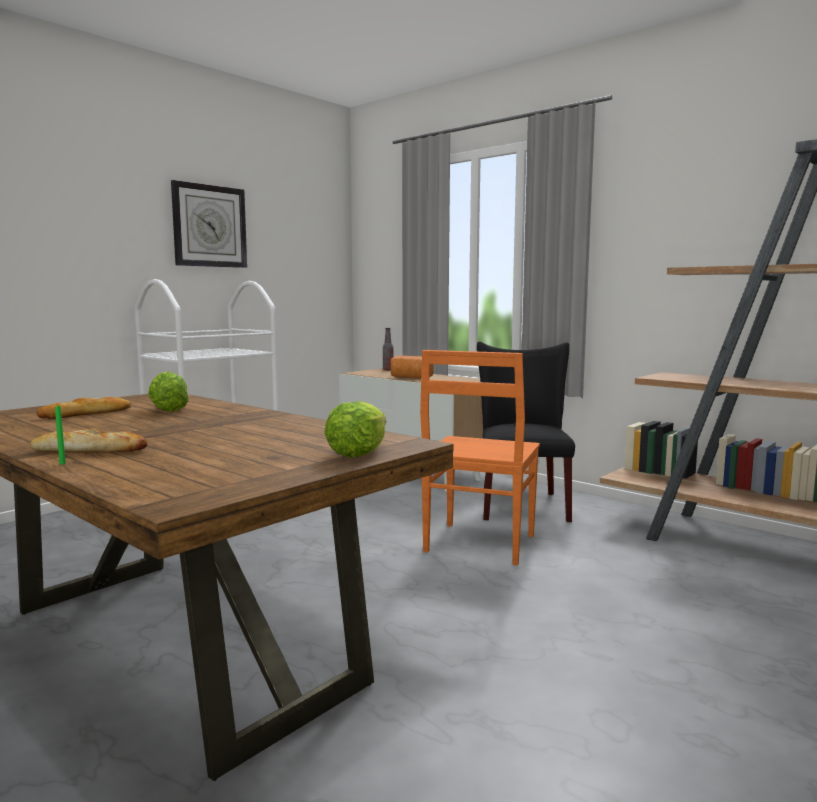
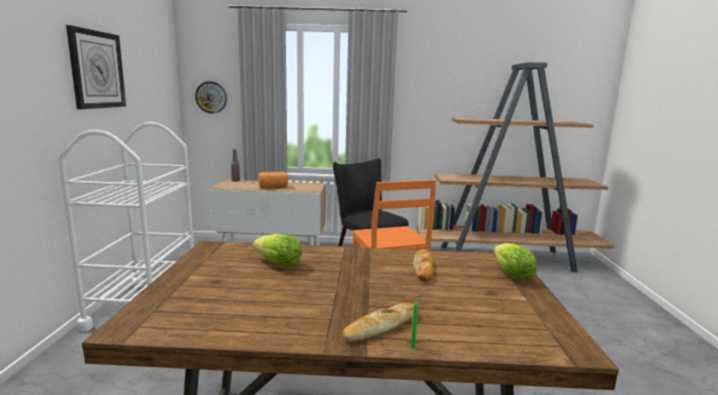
camera: 40 degrees left, 5 degrees up
bread [37,397,131,419] -> bread moved to [413,249,433,282]
none -> wall clock [195,81,227,113]

